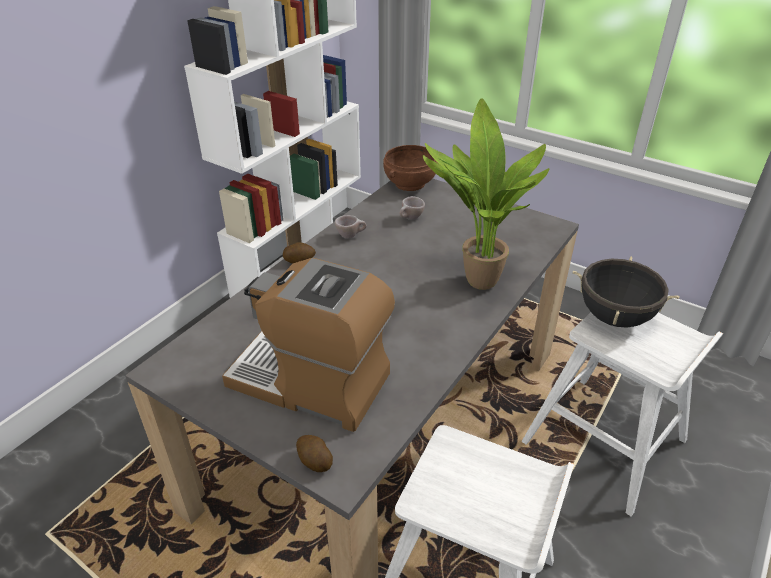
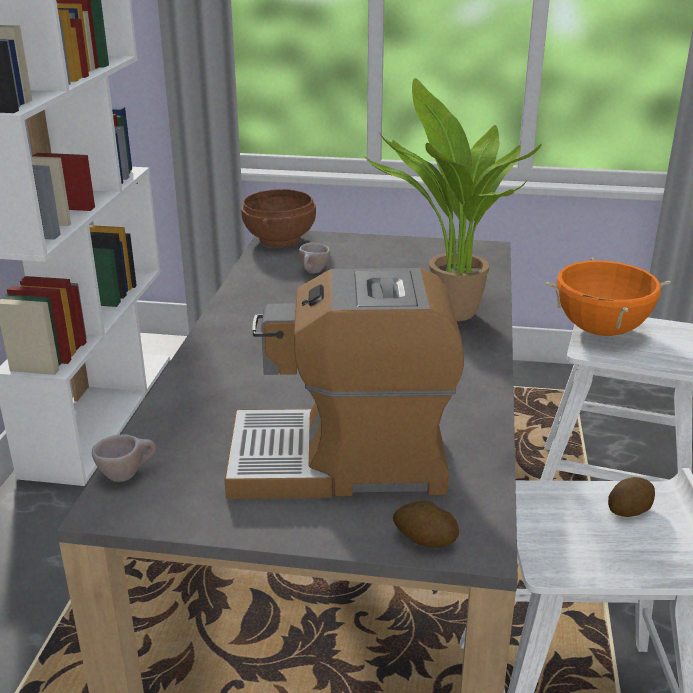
camera: 25 degrees left, 10 degrees down
potato [283,242,316,264] -> potato moved to [608,477,655,517]
beige cup [335,215,367,239] -> beige cup moved to [92,434,156,482]
black cooking pot [573,256,680,328] -> orange cooking pot [546,258,671,336]

